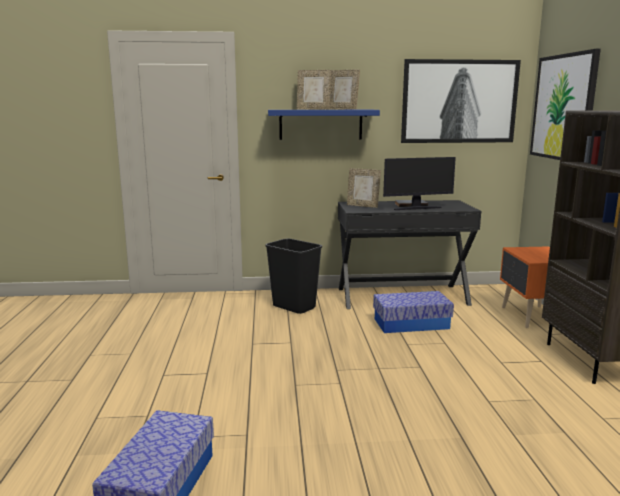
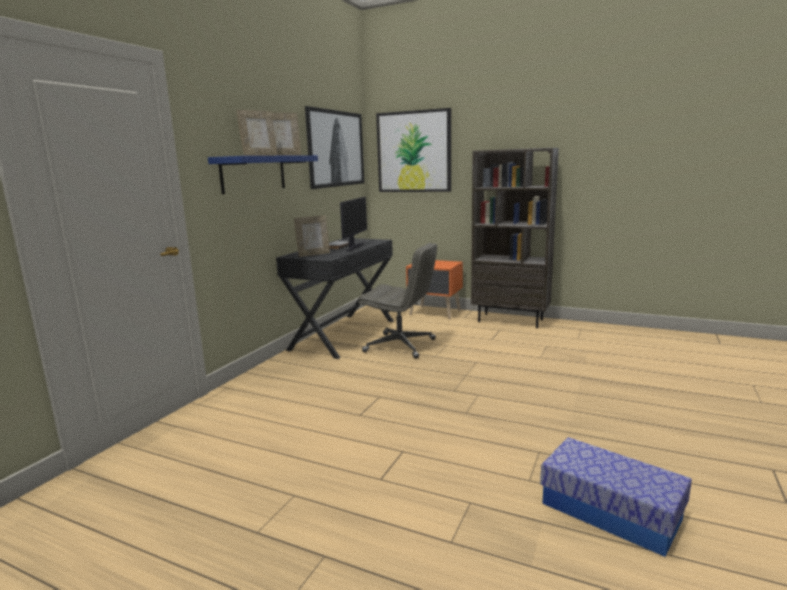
camera: 60 degrees left, 0 degrees up
black trash can [265,238,322,314] -> none
storage box [373,291,454,333] -> grey office chair [358,243,437,358]

